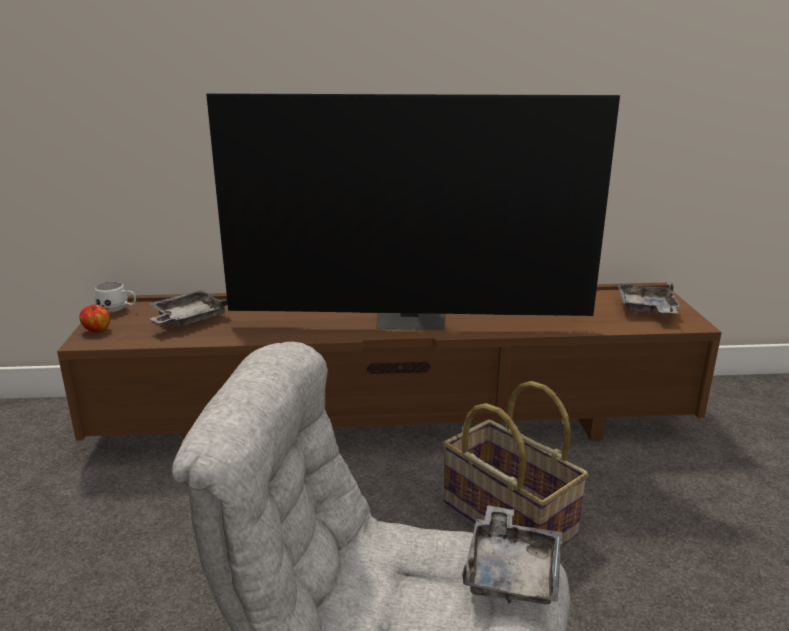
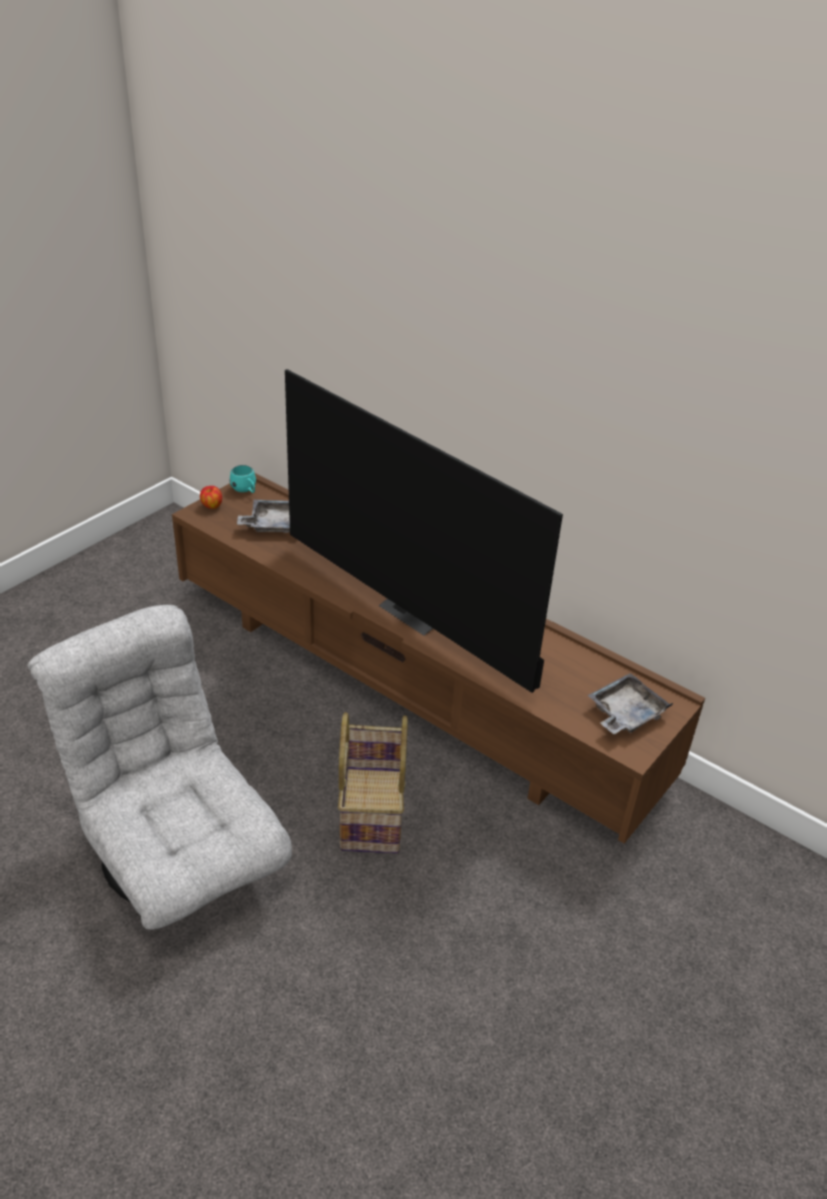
camera: 40 degrees right, 15 degrees up
white mug [95,282,136,312] -> turquoise mug [229,465,256,493]
grey tray [462,505,563,604] -> none

